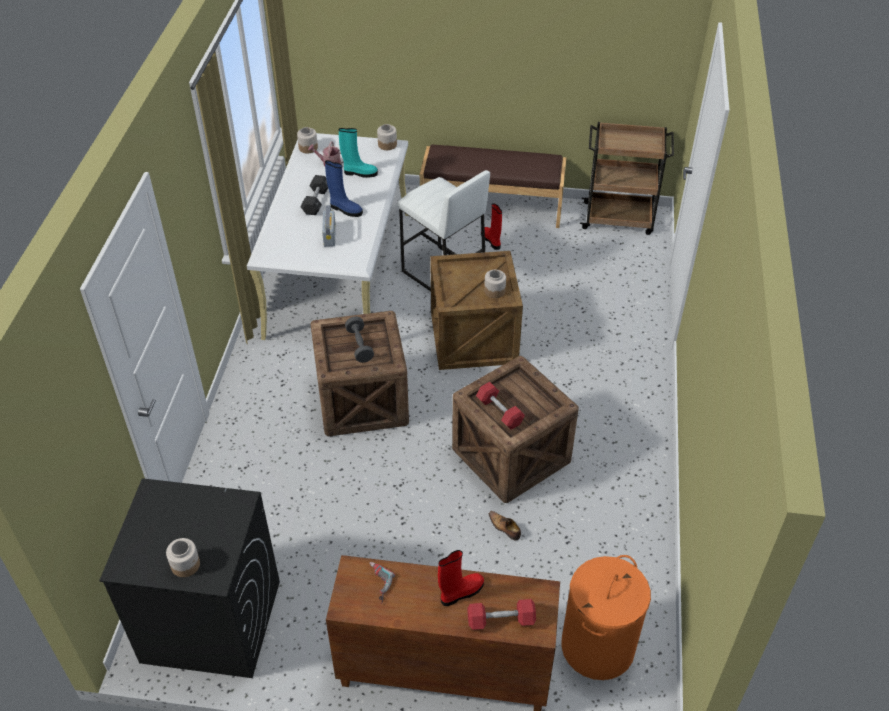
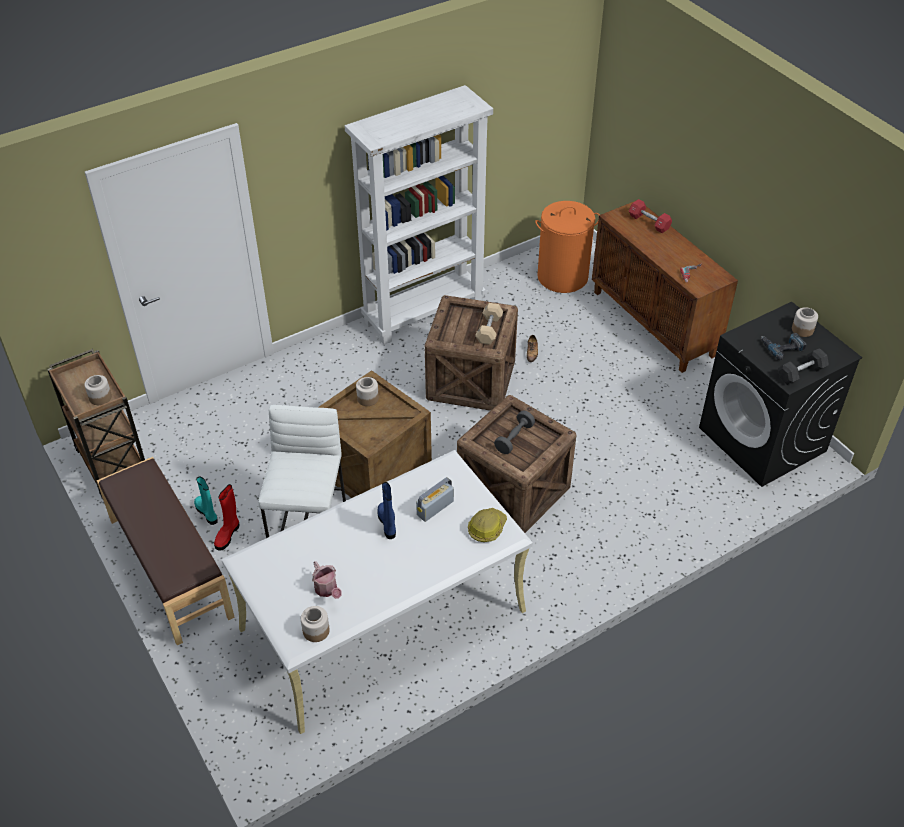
camera: 130 degrees left, 0 degrees up
black dumbbell [300,175,328,215] -> black dumbbell moved to [778,348,829,385]
turquoise boot [339,128,378,178] -> turquoise boot moved to [194,476,218,525]
jar [377,124,397,150] -> jar moved to [84,375,112,405]
red boot [438,550,484,606] -> none
red dumbbell [476,382,525,429] -> beige dumbbell [475,303,503,345]
none -> white bookcase [344,85,493,345]
none -> hard hat [468,508,507,542]
none -> power drill [761,333,806,360]

